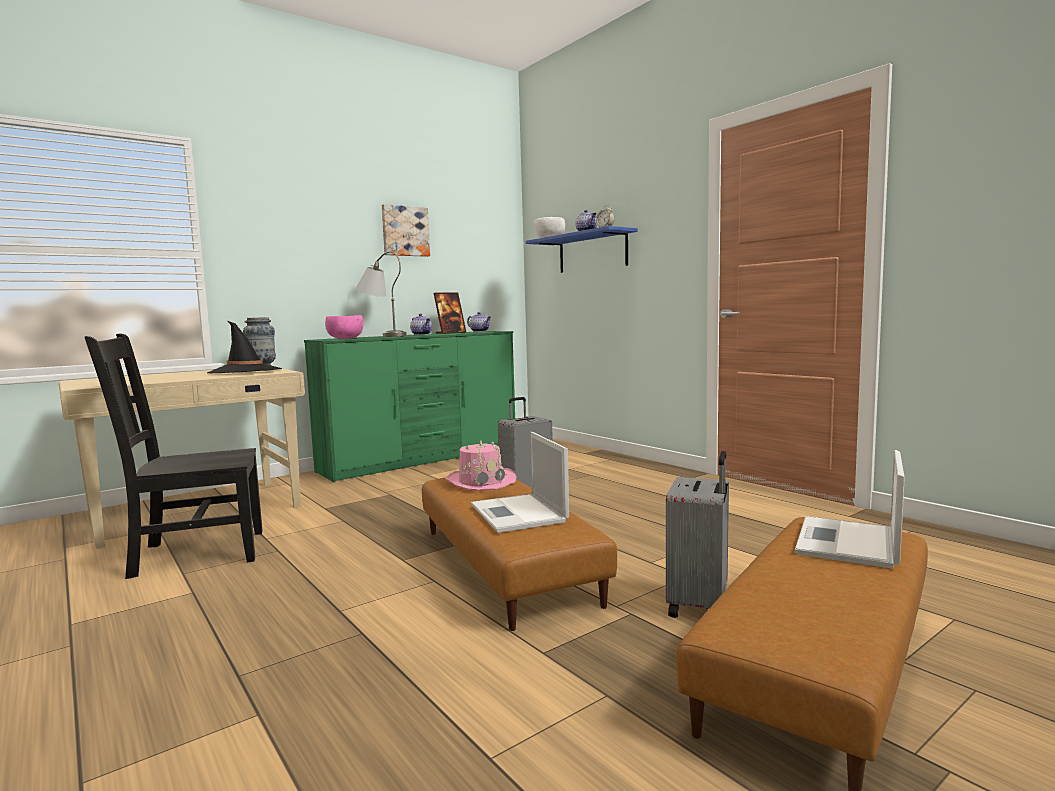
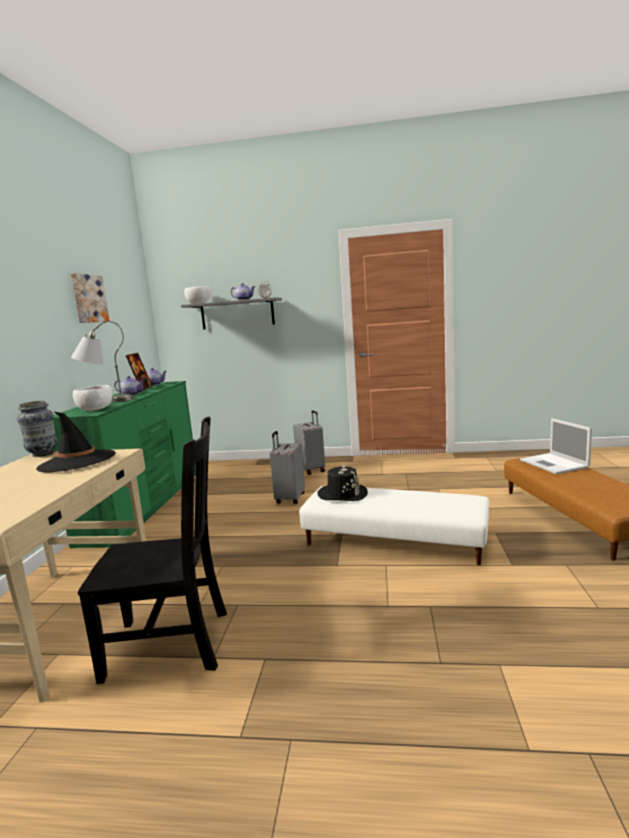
camera: 45 degrees left, 5 degrees up
black chair [84,334,263,579] -> black chair turned 120 degrees counterclockwise [78,416,227,684]
pink bowl [325,315,363,339] -> white bowl [73,385,112,411]
brown ottoman [422,477,617,631] -> white ottoman [299,486,489,565]
pink hat [445,440,517,490] -> black hat [317,464,368,501]
laptop [471,432,569,533] -> none
blue shelf [526,226,638,273] -> grey shelf [181,297,282,330]
grey suitcase [666,451,729,618] -> grey suitcase moved to [293,410,325,475]

